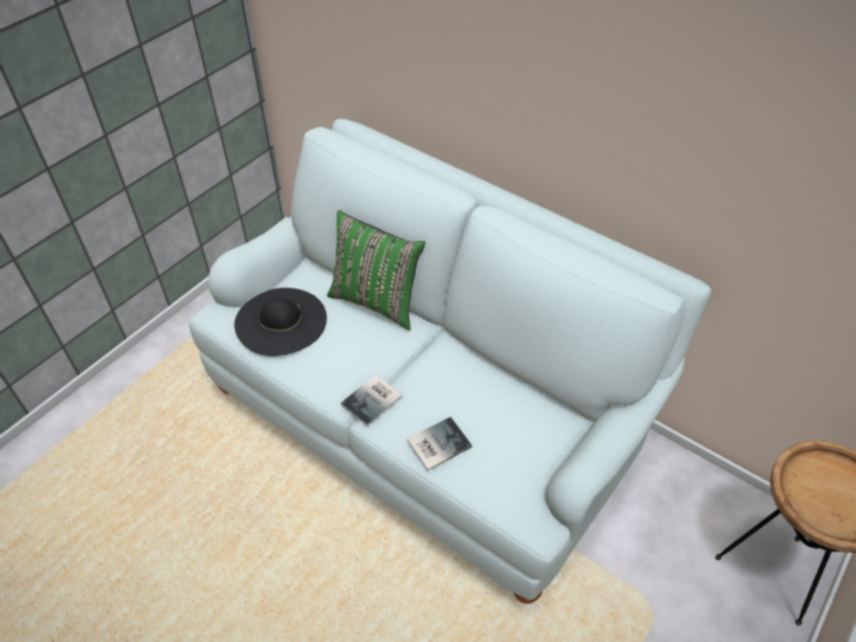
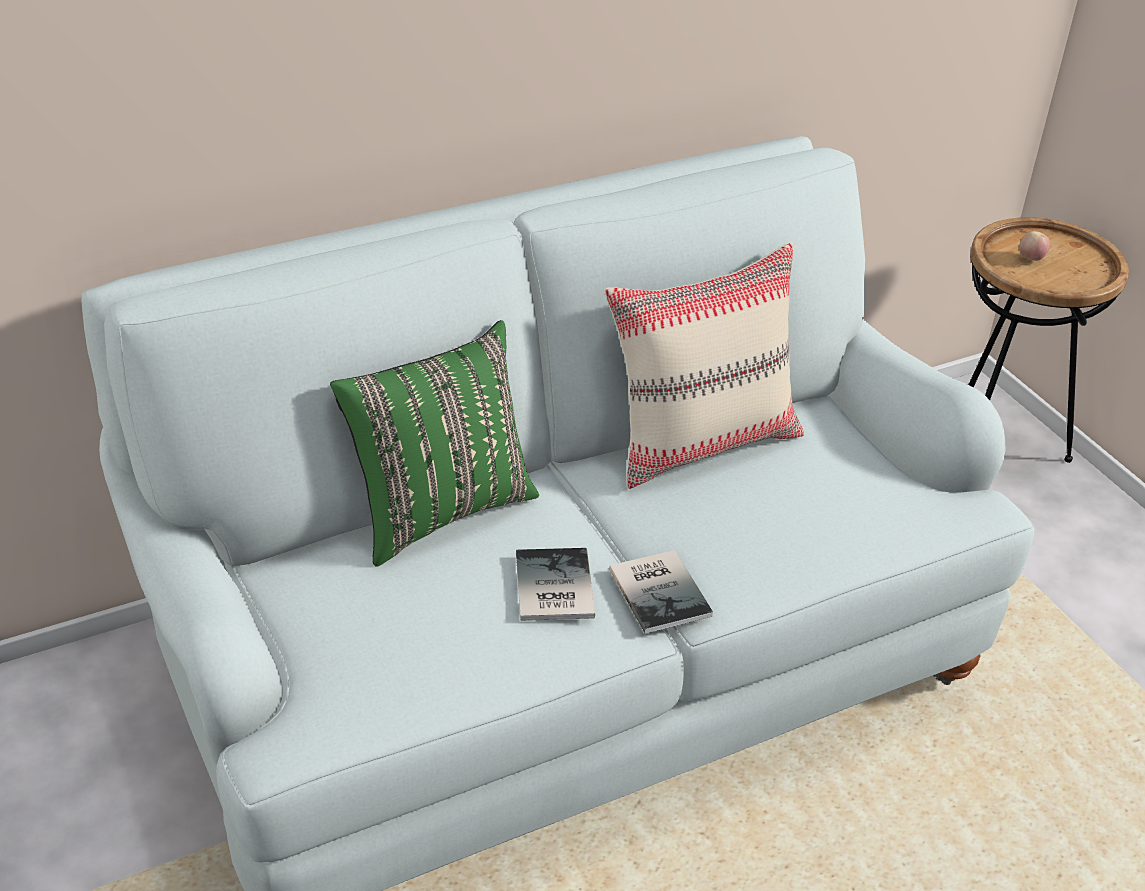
camera: 65 degrees left, 10 degrees down
black hat [234,288,327,356] -> none
book [407,417,472,471] -> book moved to [516,548,595,621]
none -> beige pillow [605,243,804,489]
none -> apple [1019,231,1050,261]

